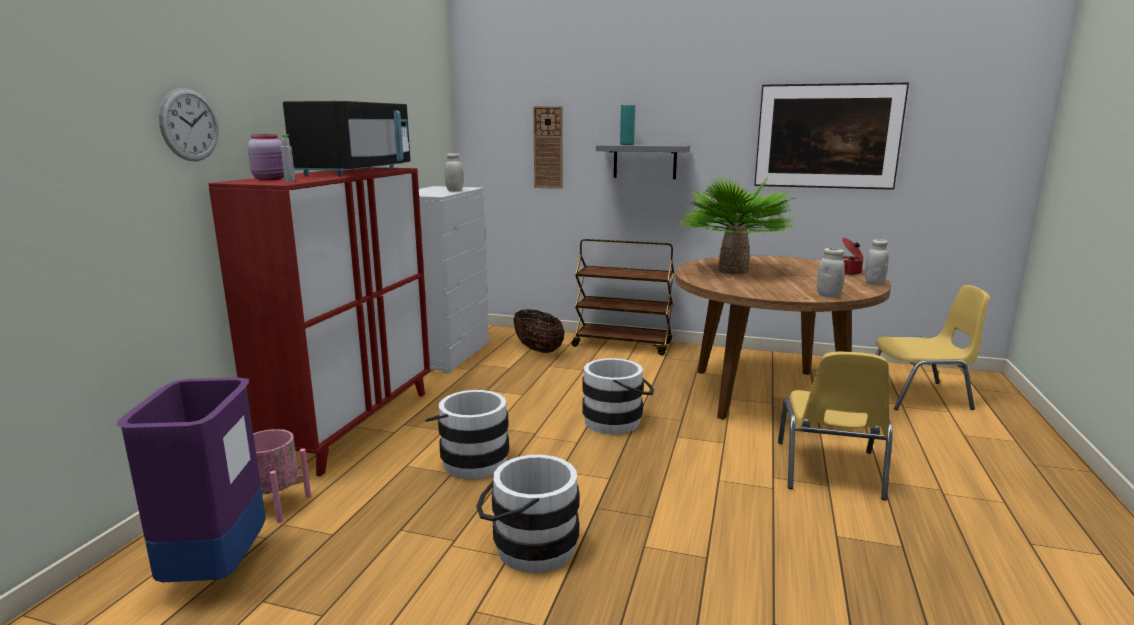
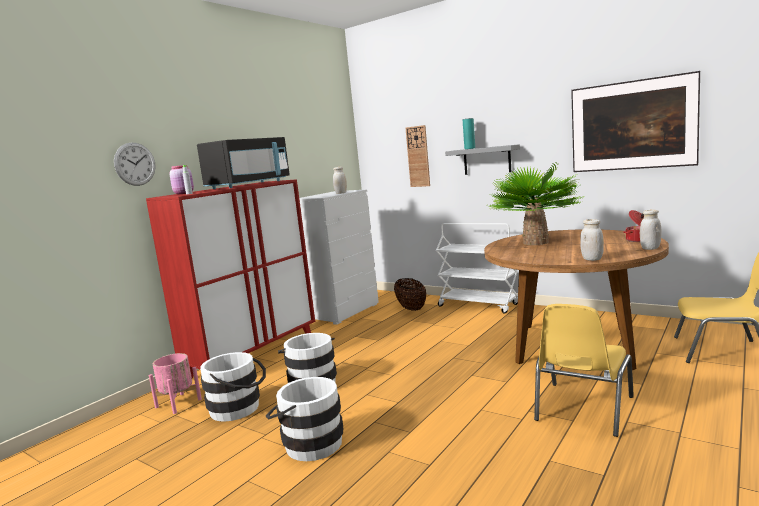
camera: 20 degrees right, 5 degrees down
purple trash can [117,378,266,583] -> none
brown cart [572,239,674,355] -> white cart [436,223,518,314]
white bucket [582,358,654,434] -> white bucket moved to [200,352,266,422]

